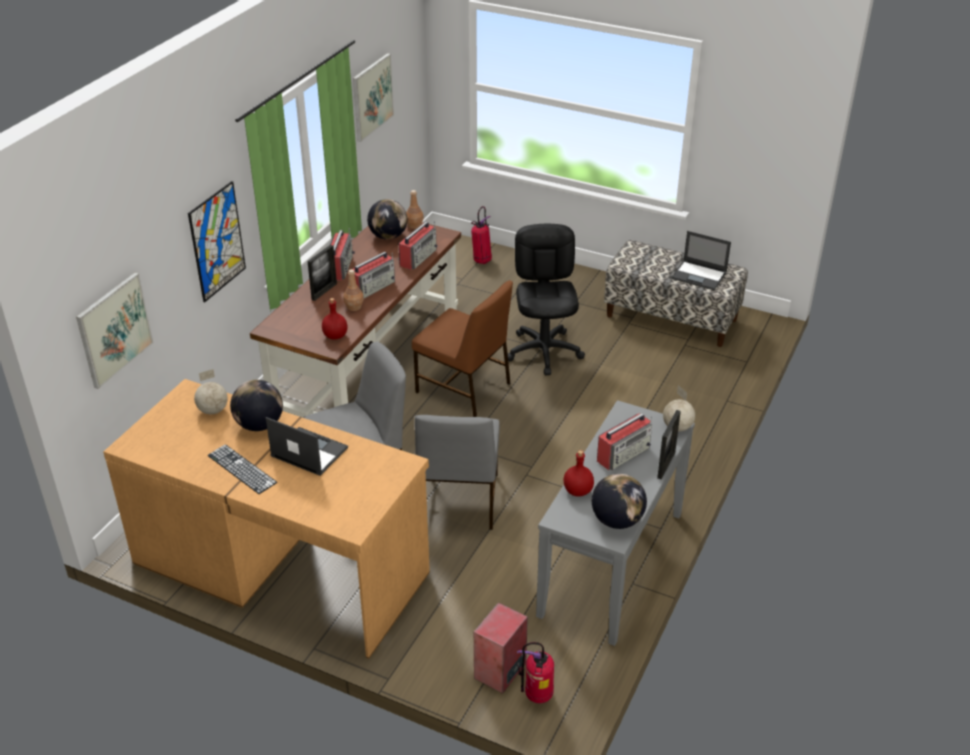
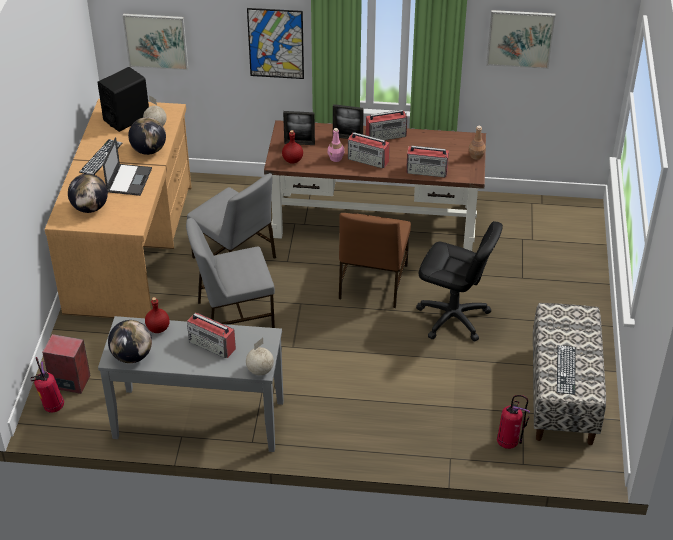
camera: 70 degrees right, 5 degrees up
brown bottle [343,269,364,311] -> pink bottle [328,128,344,162]
globe [367,199,407,240] -> globe moved to [68,174,108,213]
fire extinguisher [471,206,492,264] -> fire extinguisher moved to [497,395,530,449]
black office chair [508,224,585,375] -> black office chair turned 45 degrees clockwise [416,221,503,341]
picture frame [657,410,681,479] -> picture frame moved to [283,111,315,145]
laptop [671,231,731,291] -> keyboard [557,345,576,395]
none -> black speaker [97,67,149,132]

